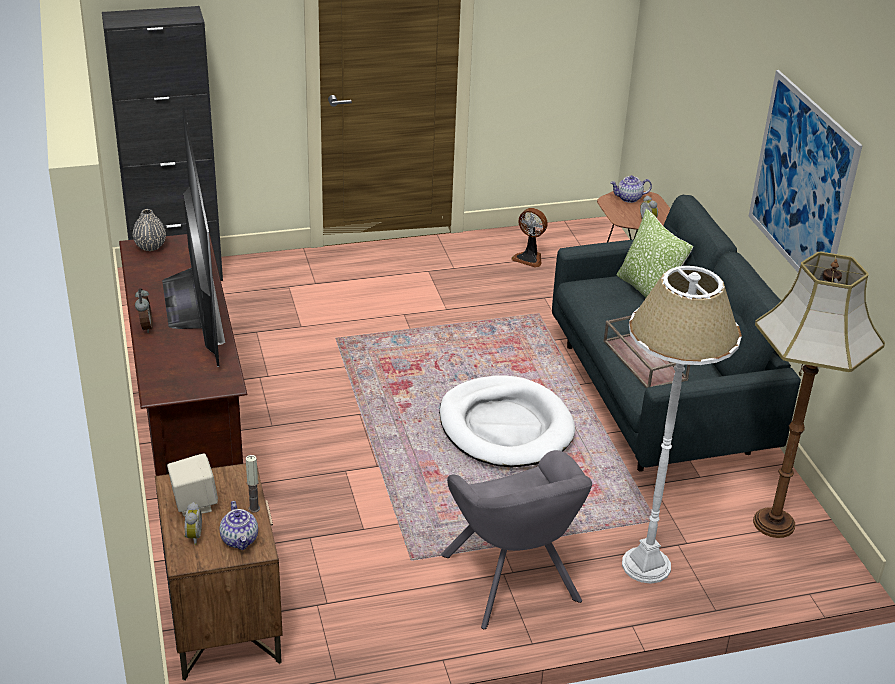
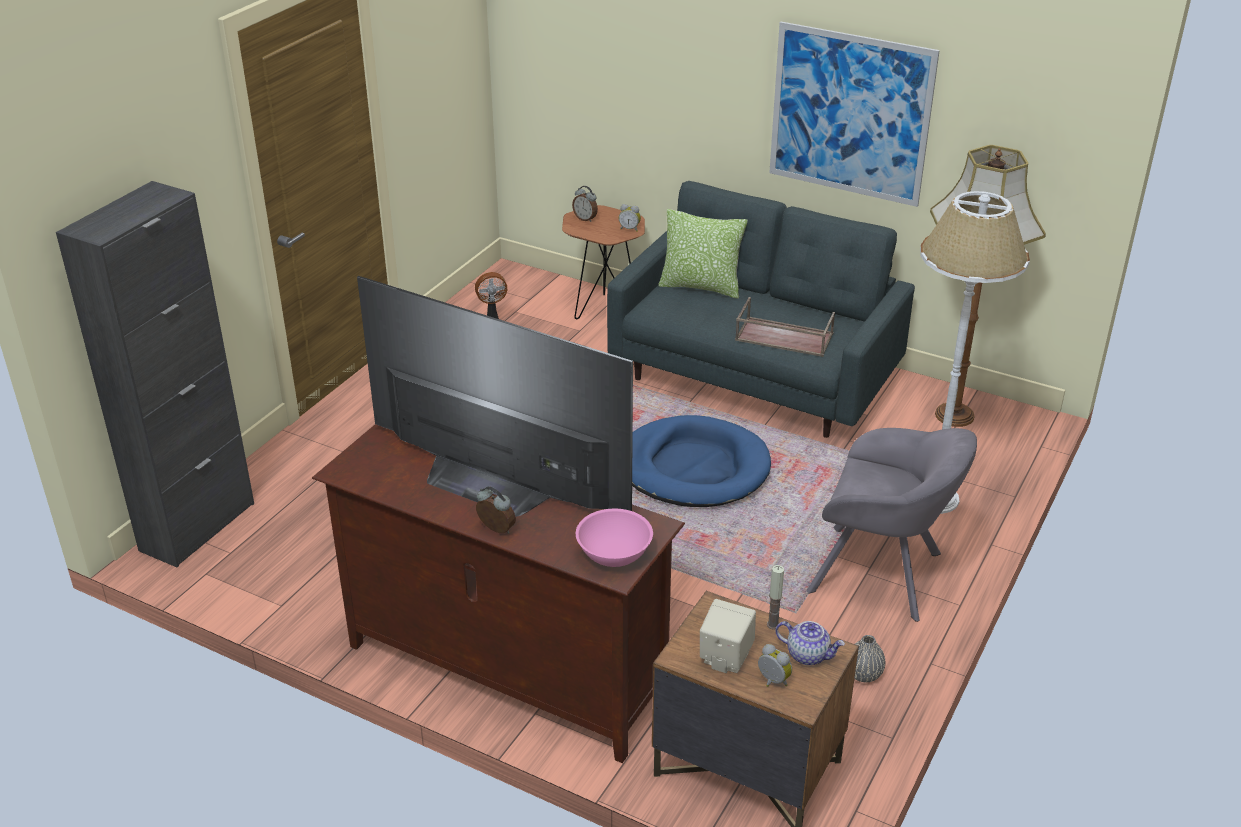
camera: 45 degrees left, 0 degrees up
grey vase [133,209,166,251] -> grey vase moved to [854,635,886,682]
white dog bed [439,376,575,467] -> blue dog bed [632,415,771,507]
teapot [610,175,652,203] -> alarm clock [572,186,598,222]
none -> pink bowl [576,509,653,567]

